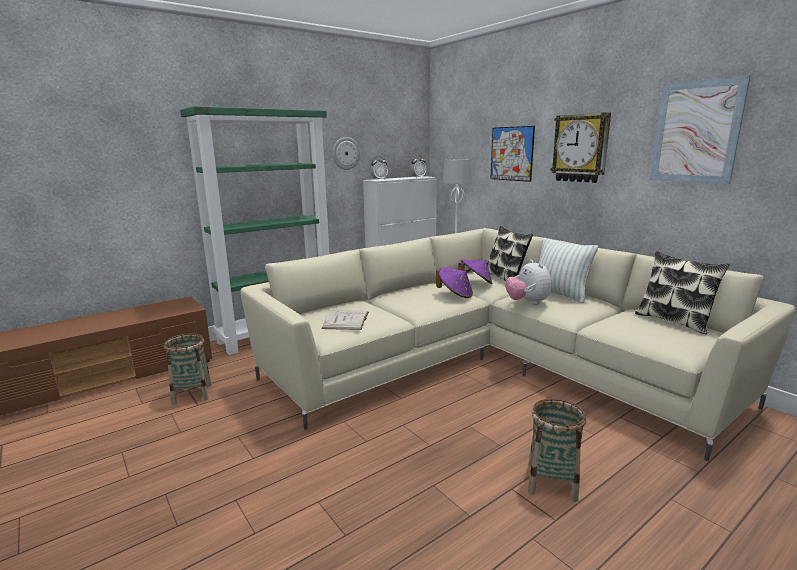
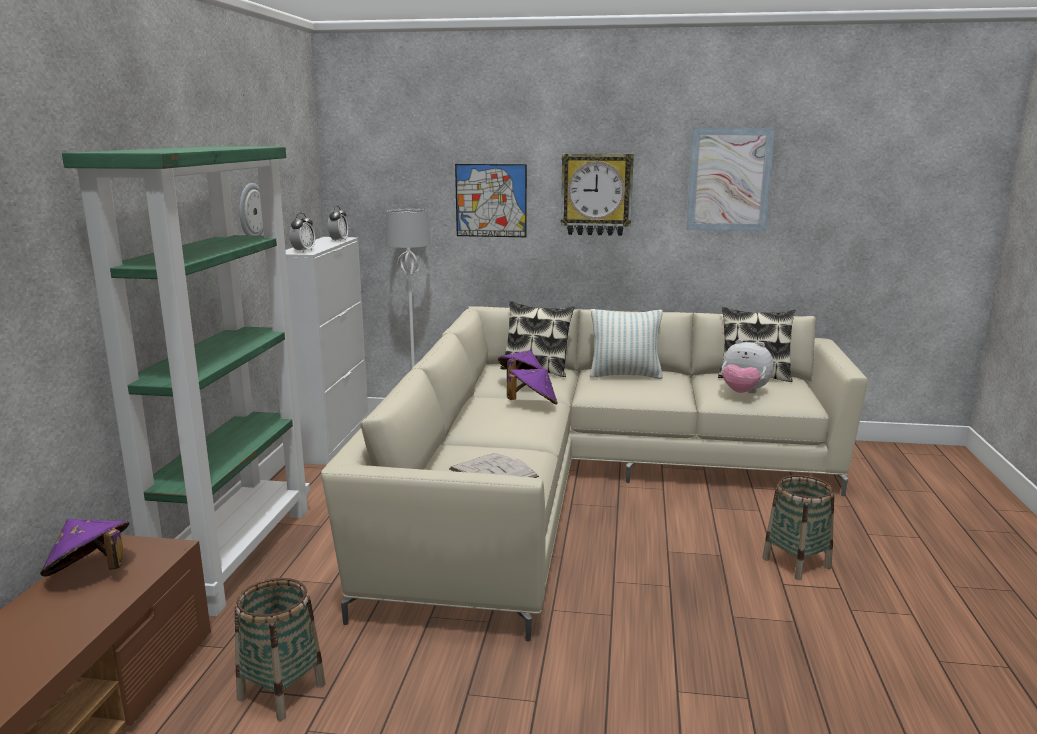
camera: 45 degrees left, 0 degrees up
plush toy [506,260,552,305] -> plush toy moved to [722,339,774,393]
none -> purple hat [40,519,129,577]

